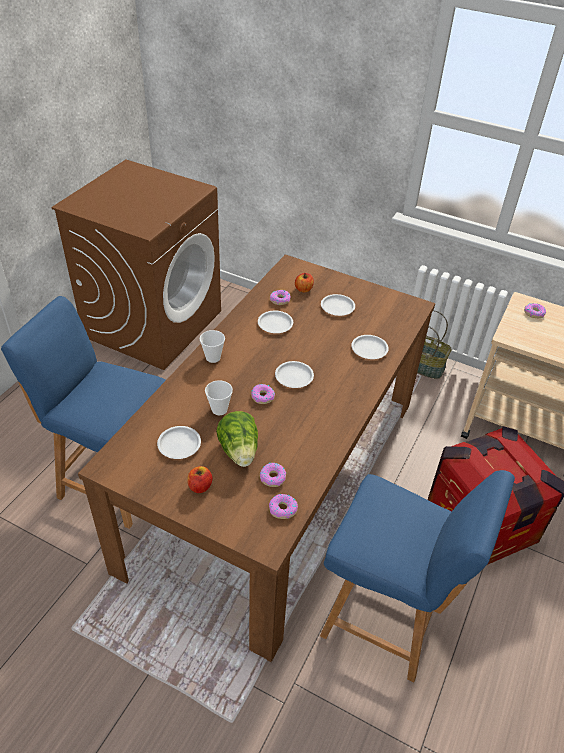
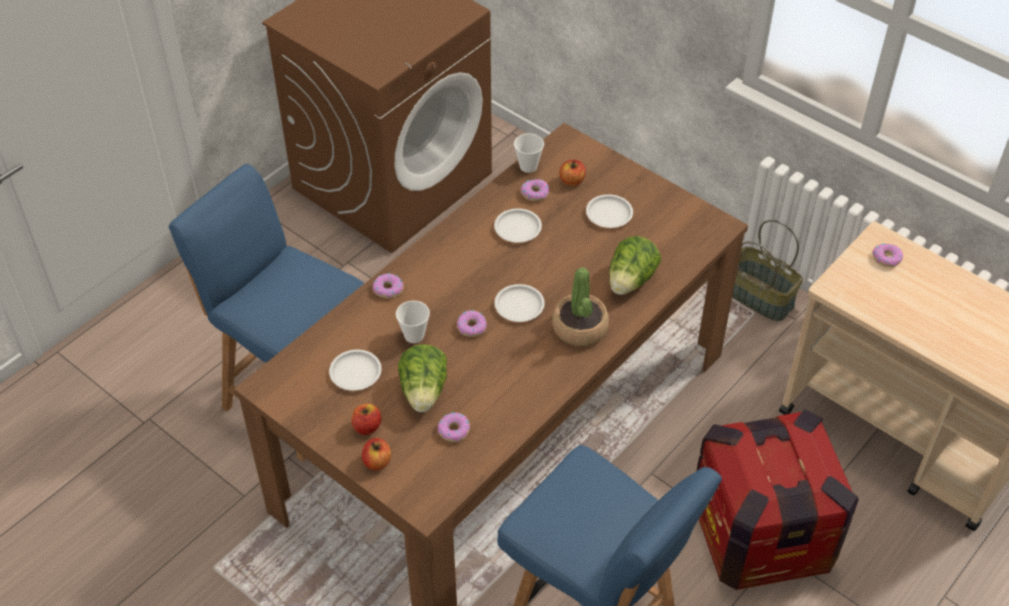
camera: 15 degrees right, 5 degrees up
cup [199,330,225,363] -> cup moved to [514,133,544,173]
donut [269,494,298,519] -> donut moved to [373,273,404,298]
white plate [351,335,389,359] -> lettuce [609,236,661,295]
none -> apple [362,438,391,470]
none -> potted plant [552,267,609,346]

